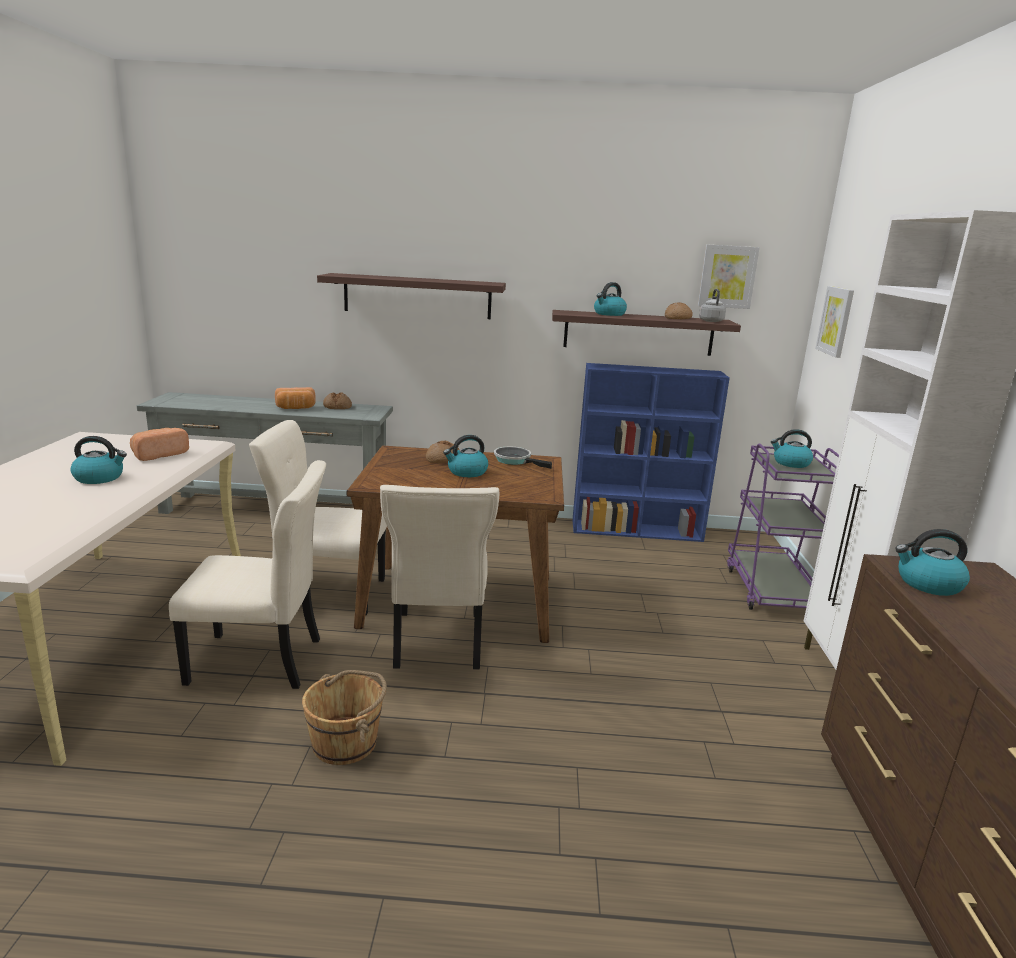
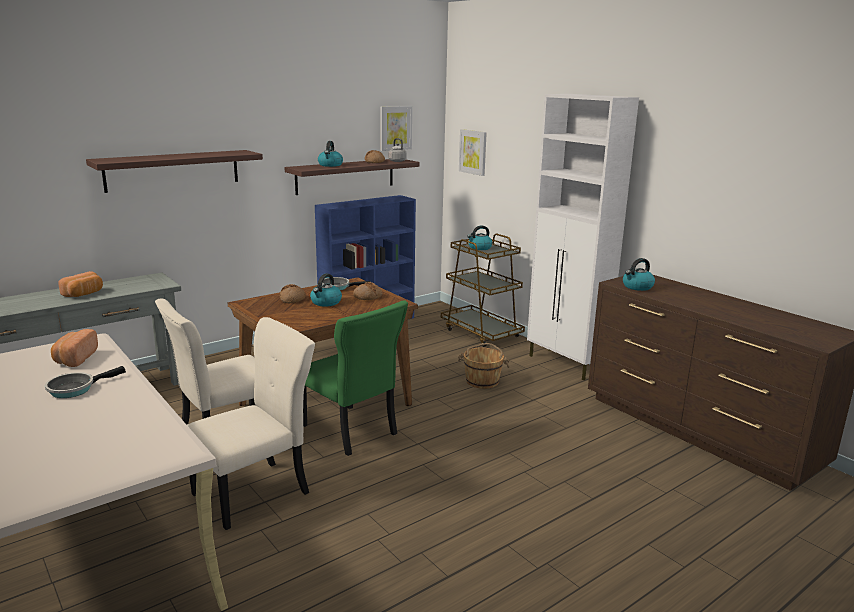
camera: 40 degrees left, 0 degrees up
kettle [70,436,127,484] -> frying pan [45,366,126,398]
brown bucket [302,670,387,765] -> brown bucket moved to [458,343,510,389]
bread [323,392,352,409] -> bread moved to [353,282,382,300]
beige chair [380,485,499,670] -> green chair [303,300,408,456]
purple cart [727,443,839,610] -> brown cart [441,234,525,347]

